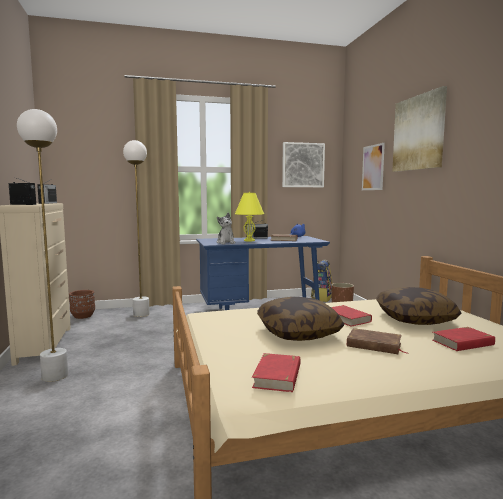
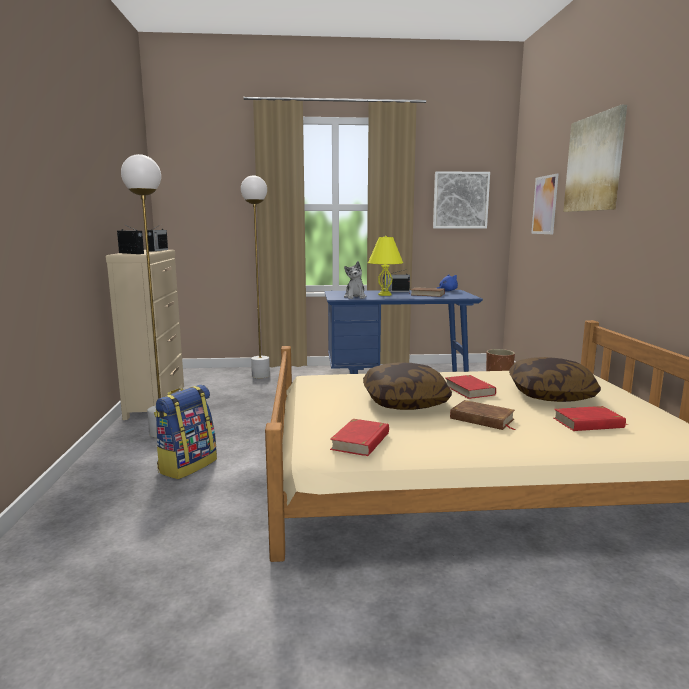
camera: 10 degrees right, 5 degrees up
brown planter [69,290,95,319] -> none
backpack [311,260,333,302] -> backpack moved to [154,385,217,479]

